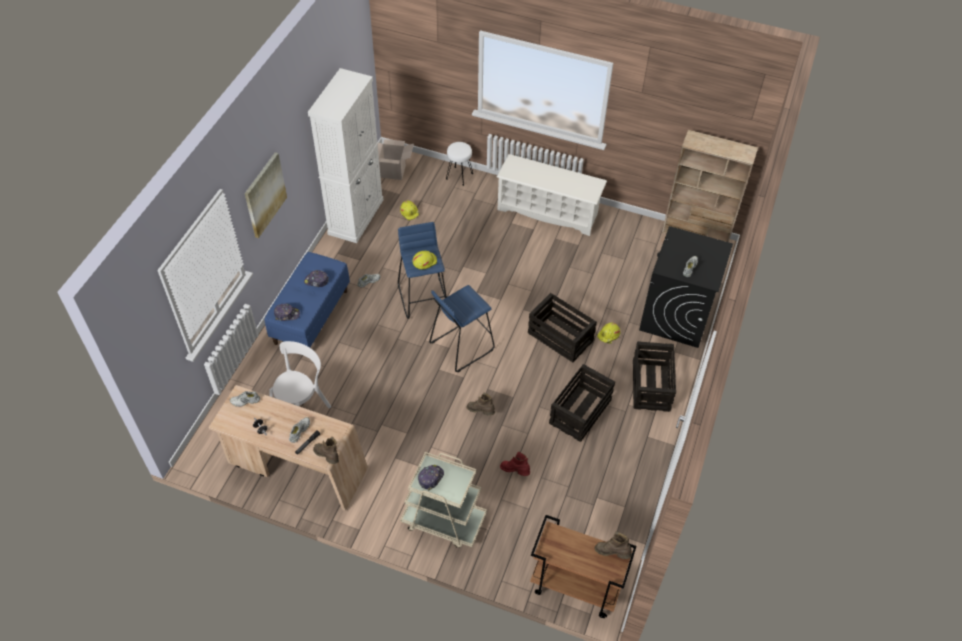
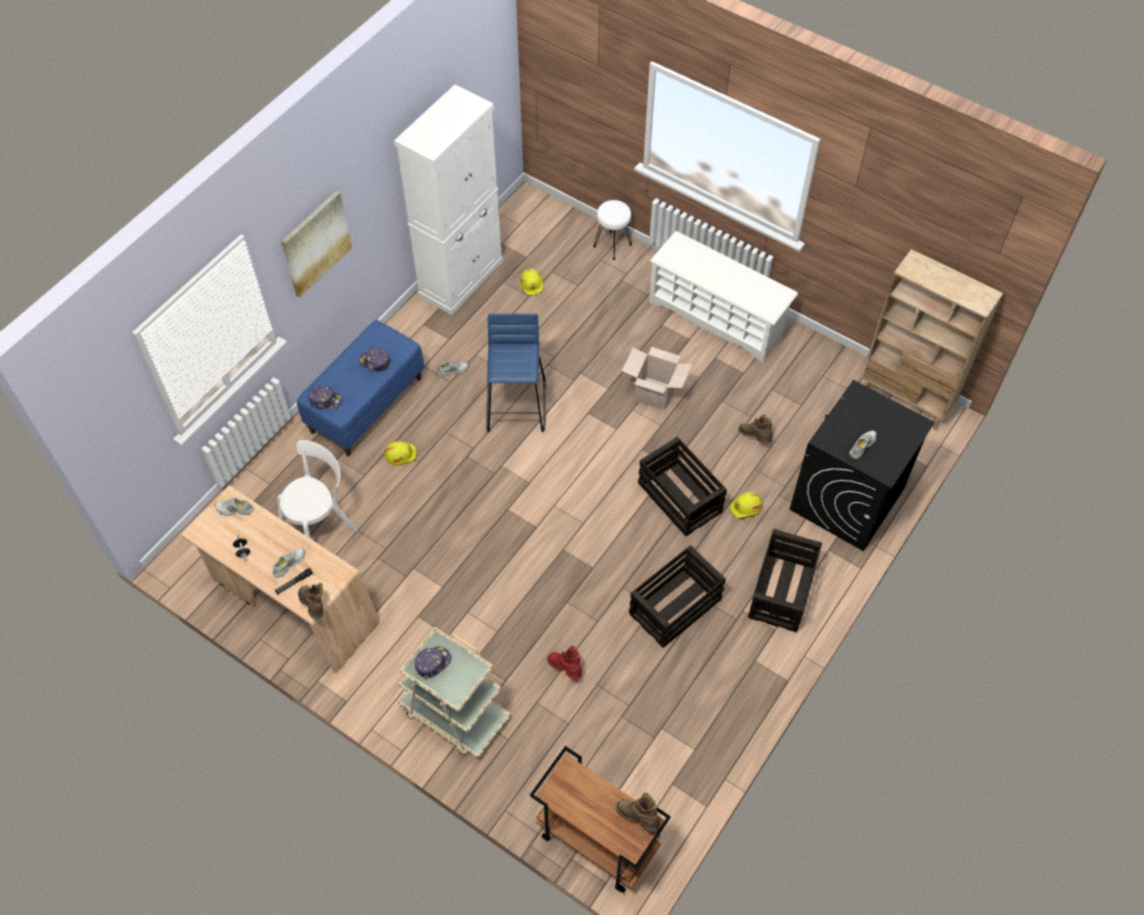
camera: 15 degrees right, 5 degrees up
cardboard box [378,139,414,180] -> cardboard box moved to [622,347,692,410]
yellow hard hat [412,251,437,270] -> yellow hard hat moved to [384,441,417,465]
blue stool [429,285,495,372] -> none
brown boot [466,392,495,416] -> brown boot moved to [738,414,773,444]

